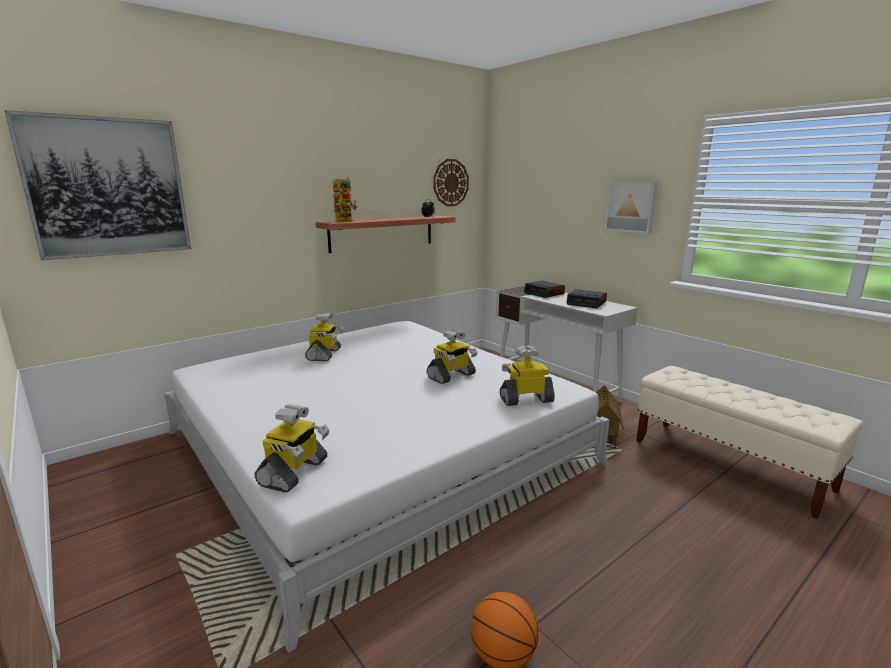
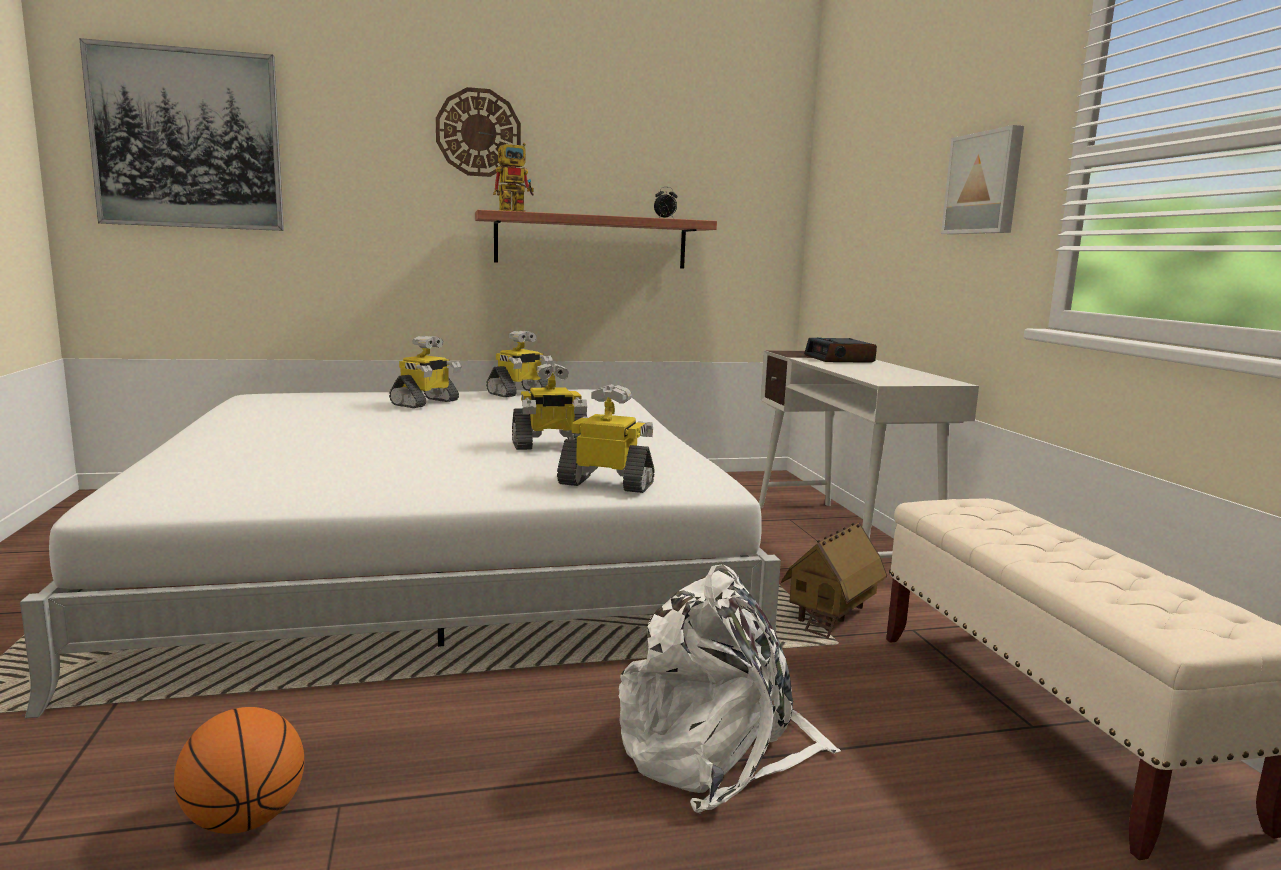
camera: 25 degrees right, 5 degrees down
toy robot [254,405,329,493] -> toy robot moved to [486,330,553,397]
wall clock [433,159,469,206] -> wall clock moved to [436,87,521,177]
alarm clock [566,289,607,308] -> none
none -> white backpack [619,565,841,813]

